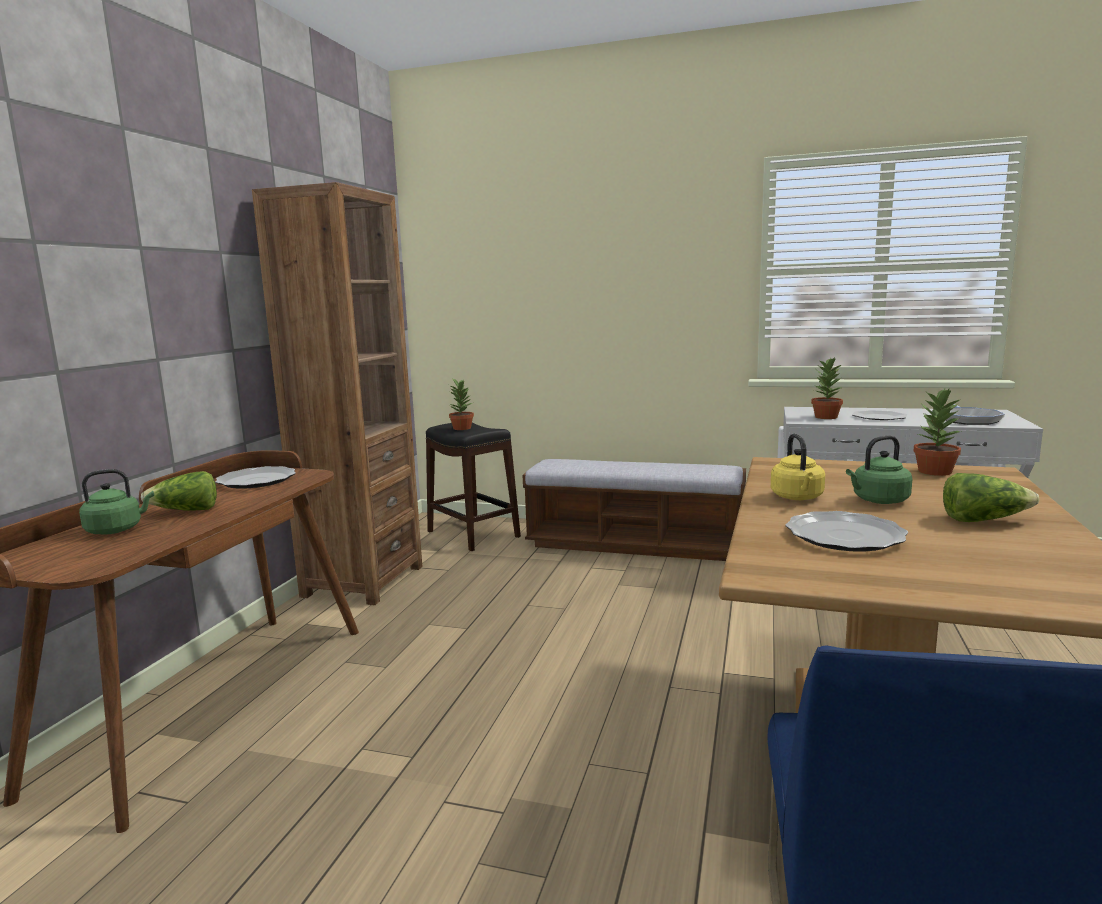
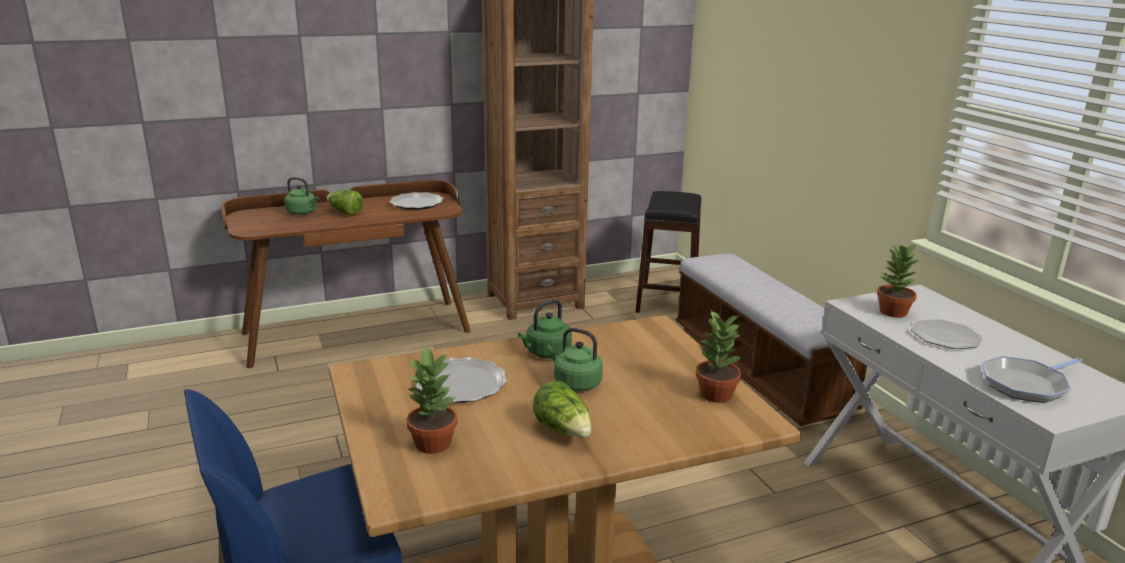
camera: 50 degrees right, 10 degrees up
potted plant [449,378,474,430] -> potted plant moved to [407,345,457,454]
yellow kettle [771,434,825,500] -> green kettle [518,299,572,359]

